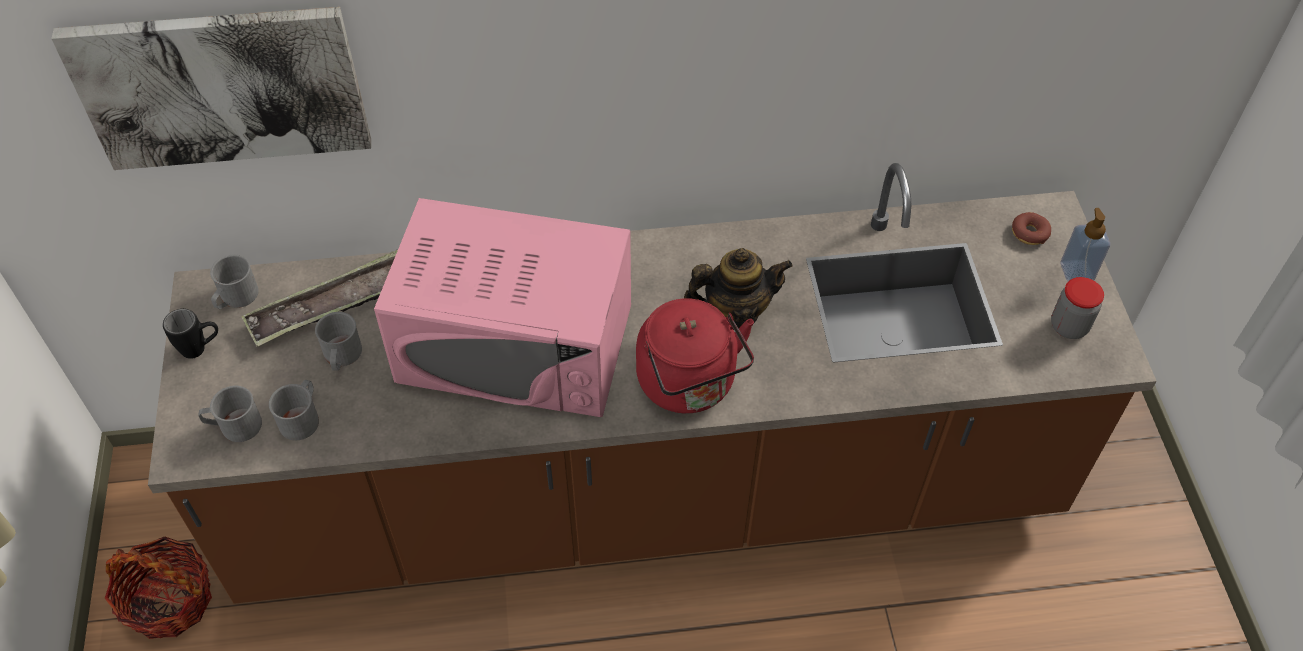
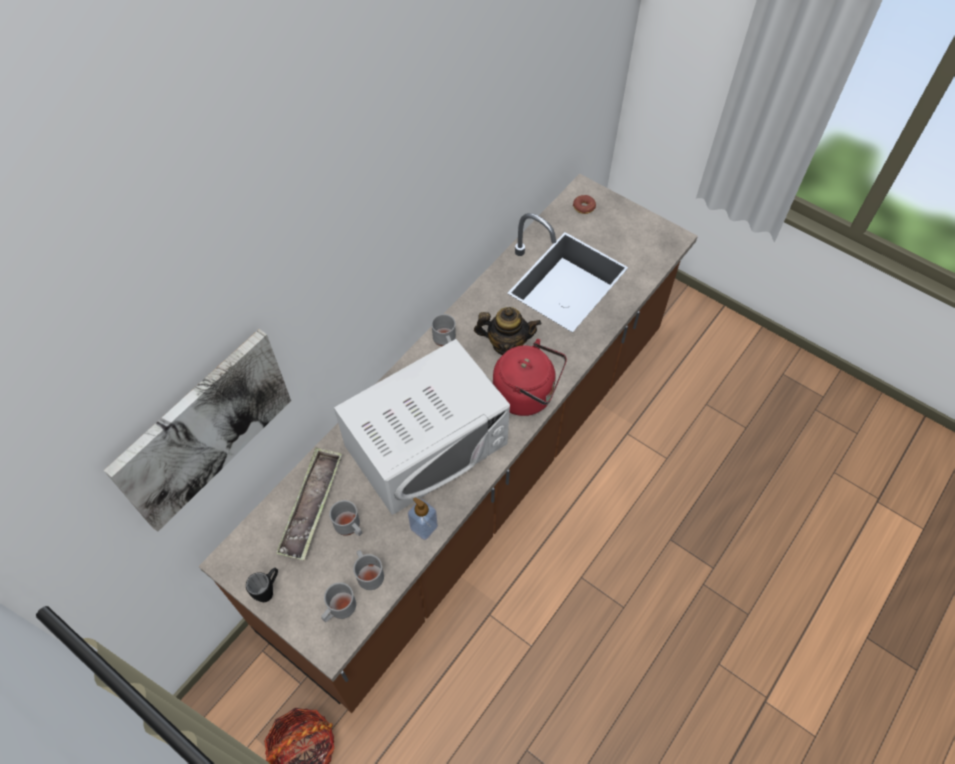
camera: 45 degrees left, 5 degrees up
grey mug [210,255,259,309] -> grey mug moved to [431,314,456,346]
pink microwave [374,198,631,417] -> white microwave [334,339,510,515]
teapot [684,248,793,330] -> teapot turned 60 degrees clockwise [474,307,541,355]
jar [1051,277,1104,339] -> none
soap dispenser [1060,208,1110,281] -> soap dispenser moved to [408,498,438,540]

